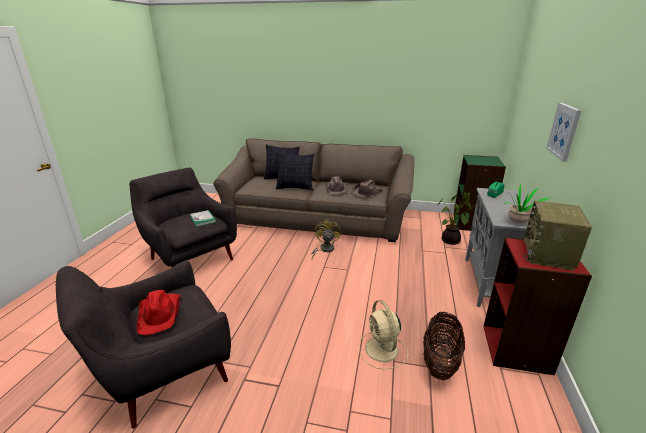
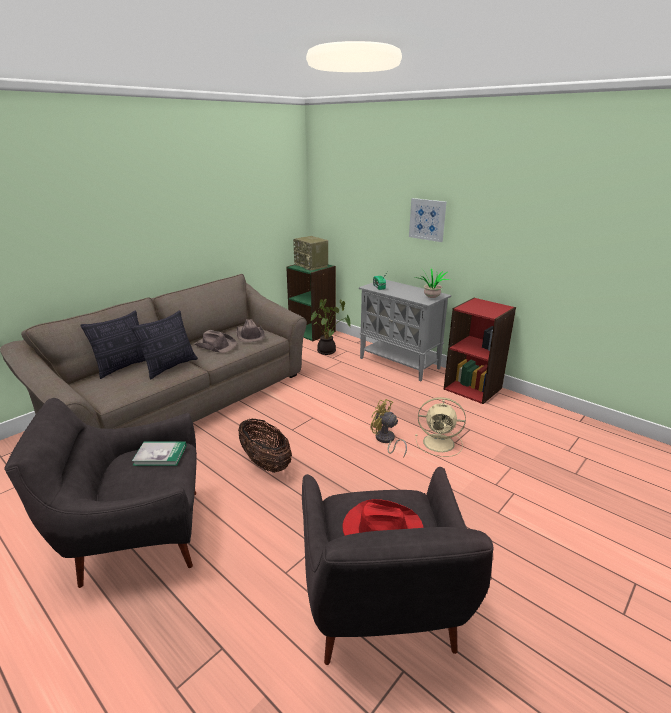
camera: 60 degrees left, 0 degrees up
yellow fan [311,219,341,260] -> yellow fan moved to [371,399,407,458]
basket [423,312,465,380] -> basket moved to [238,418,292,473]
radio [523,201,592,271] -> radio moved to [293,236,328,271]

